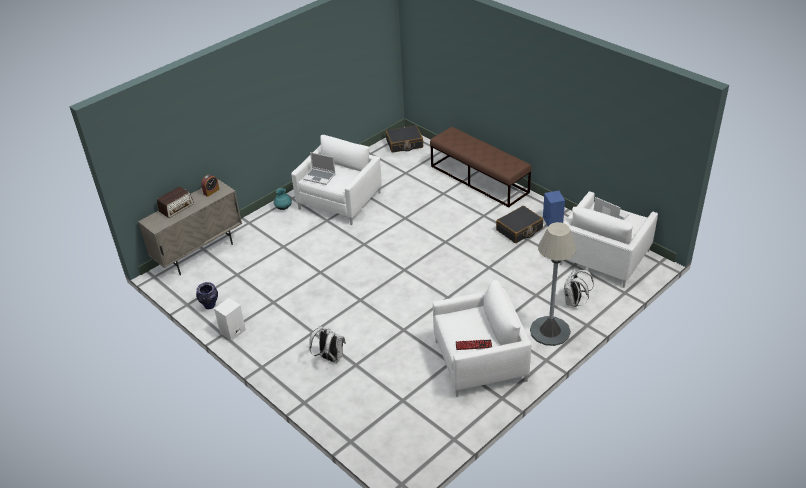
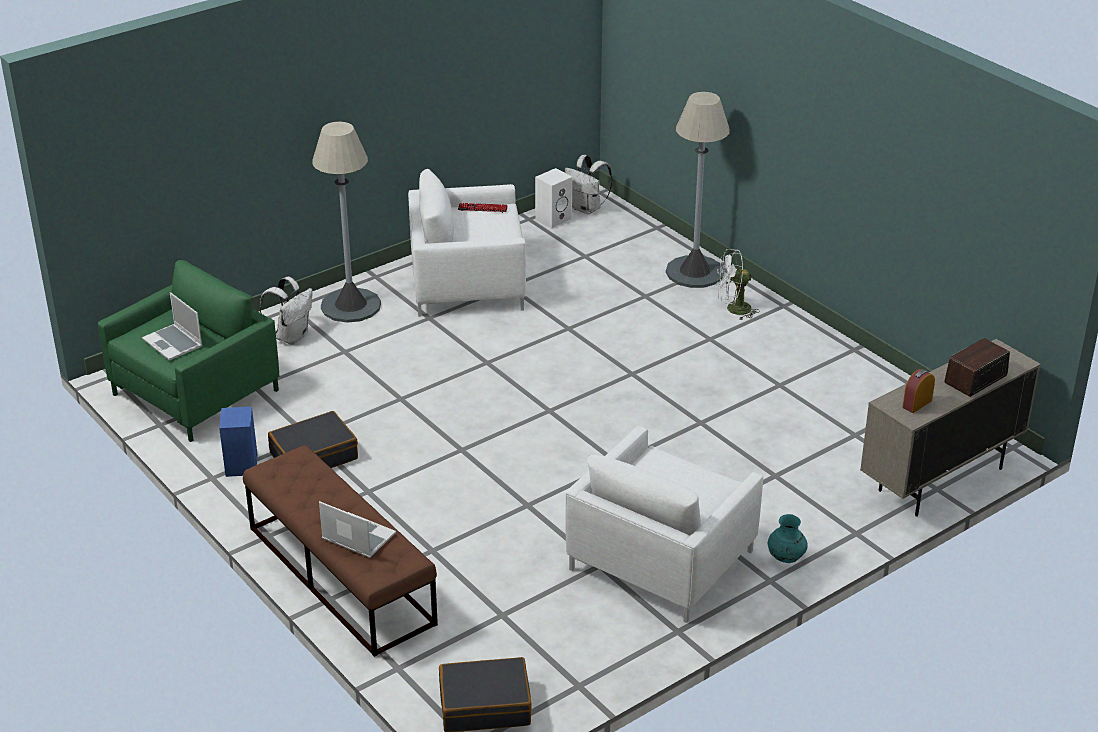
camera: 175 degrees left, 5 degrees down
vase [196,282,218,309] -> none
white speaker [214,298,246,341] -> white speaker moved to [535,168,572,229]
laptop [303,152,335,185] -> laptop moved to [319,501,396,558]
white backpack [309,326,346,363] -> white backpack moved to [565,155,613,214]
white armchair [560,191,658,288] -> green armchair [98,260,279,442]
none -> grey floor lamp [666,92,730,288]
none -> white fan [716,249,760,320]

